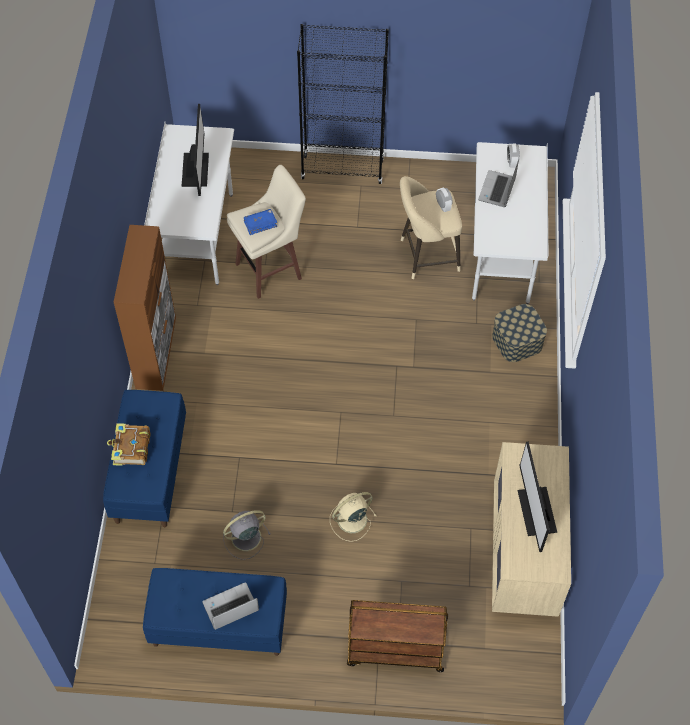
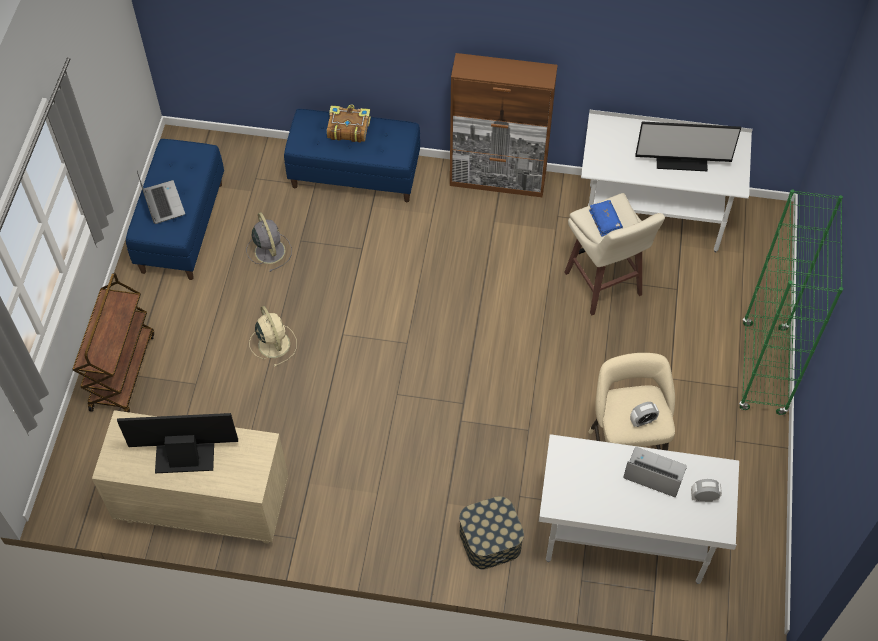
camera: 95 degrees right, 0 degrees up
black bookcase [297,24,389,184] -> green bookcase [739,189,843,415]

